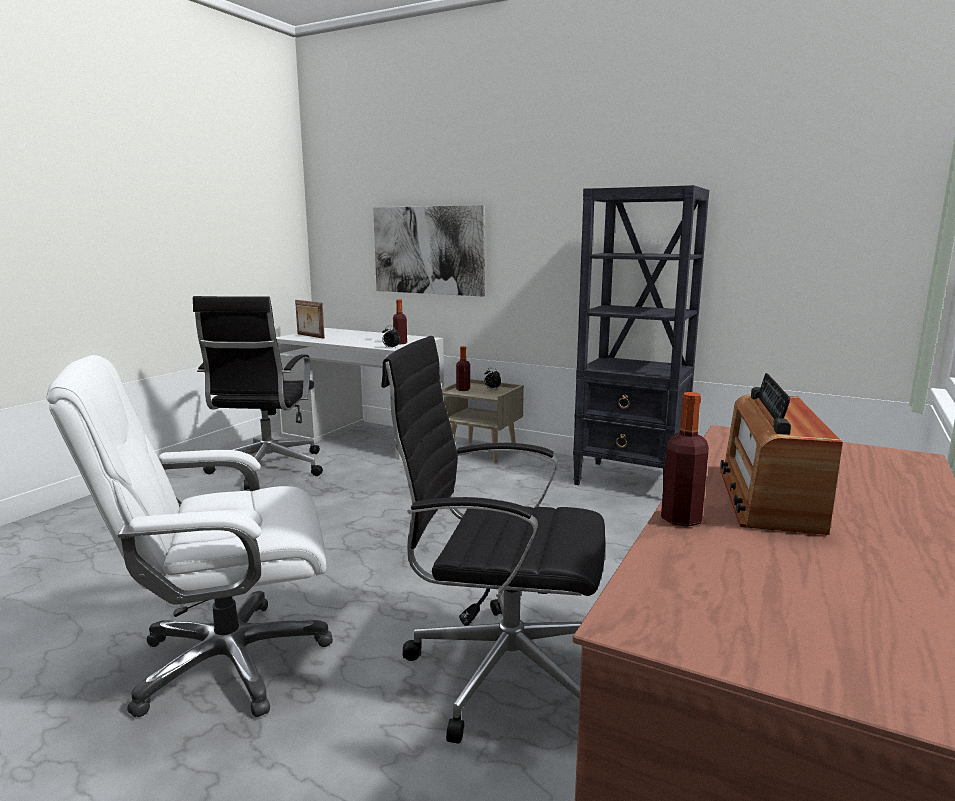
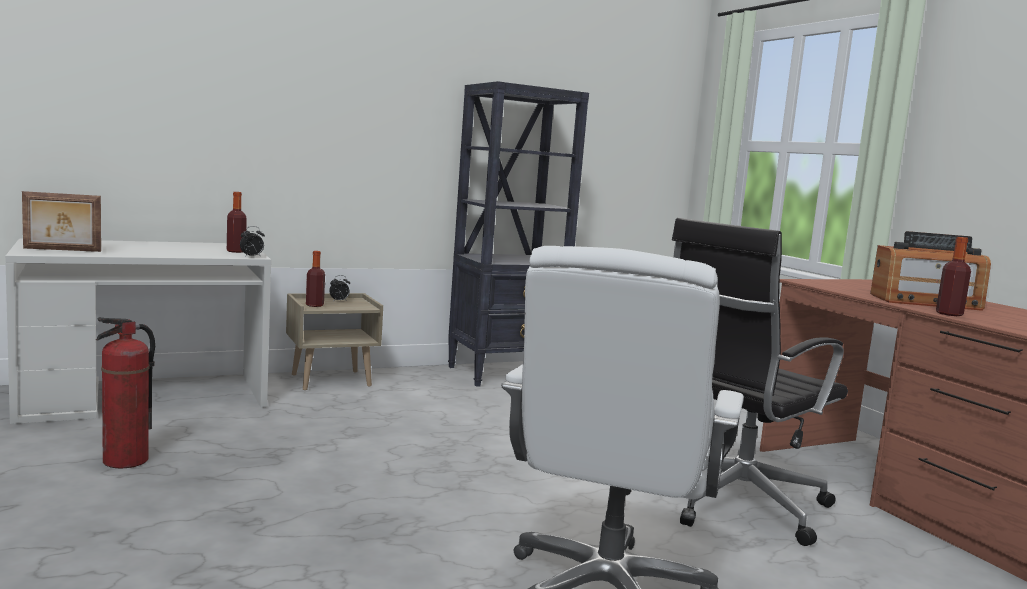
camera: 55 degrees left, 5 degrees down
black office chair [193,296,323,490] -> fire extinguisher [96,318,155,468]
picture [373,205,485,297] -> none
radio [720,373,843,535] -> radio turned 45 degrees counterclockwise [870,231,991,311]

